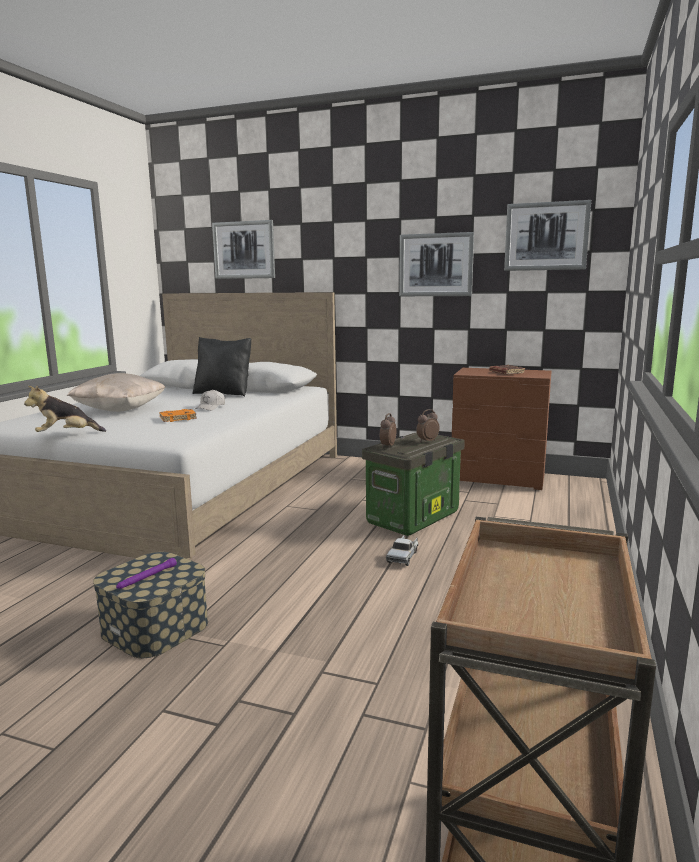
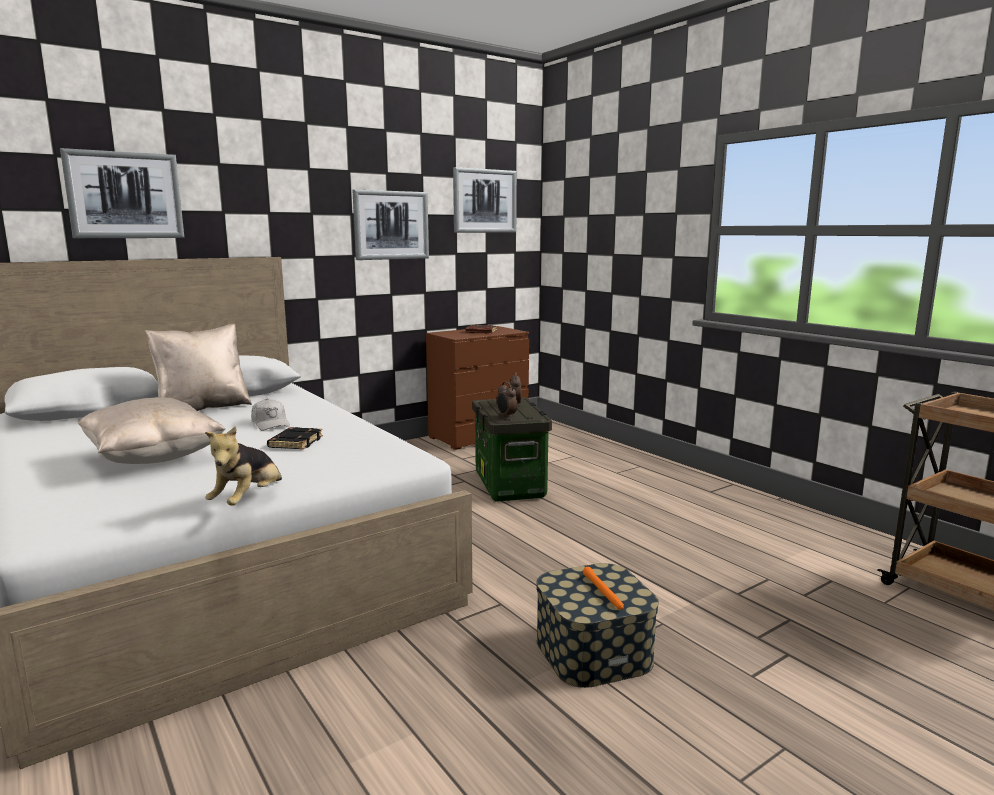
camera: 55 degrees left, 0 degrees up
purple flashlight [116,558,177,589] -> orange flashlight [583,567,624,610]
orange book [159,409,197,422] -> black book [267,427,323,450]
black pillow [193,337,251,396] -> beige pillow [145,324,252,411]
toy truck [386,535,418,566] -> none

